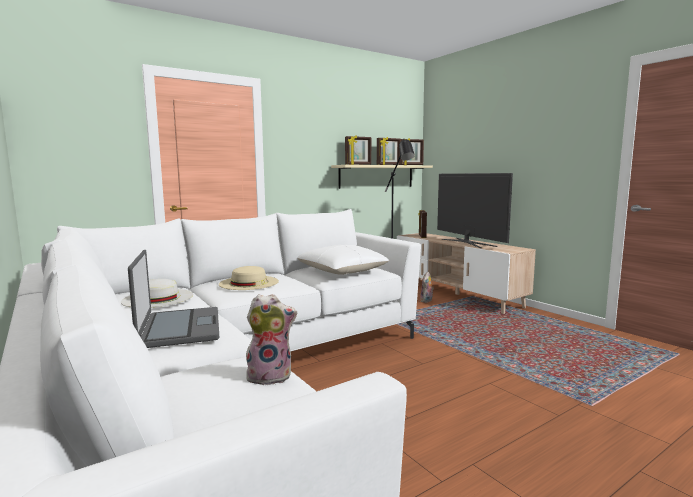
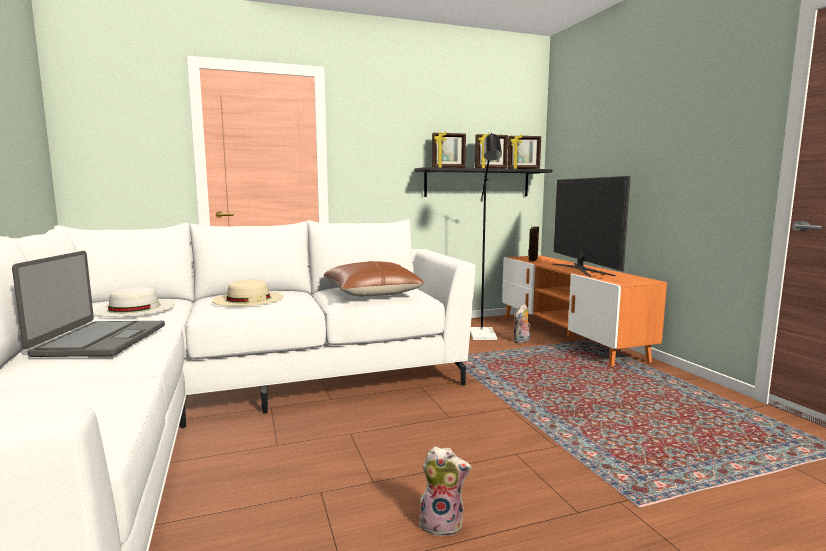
camera: 15 degrees right, 0 degrees up
plush toy [246,294,297,385] -> plush toy moved to [419,446,472,537]
white pillow [297,245,389,275] -> brown pillow [324,261,424,297]
beige shelf [331,165,433,189] -> black shelf [415,167,552,197]
beige tv stand [397,233,536,314] -> orange tv stand [502,255,667,367]

